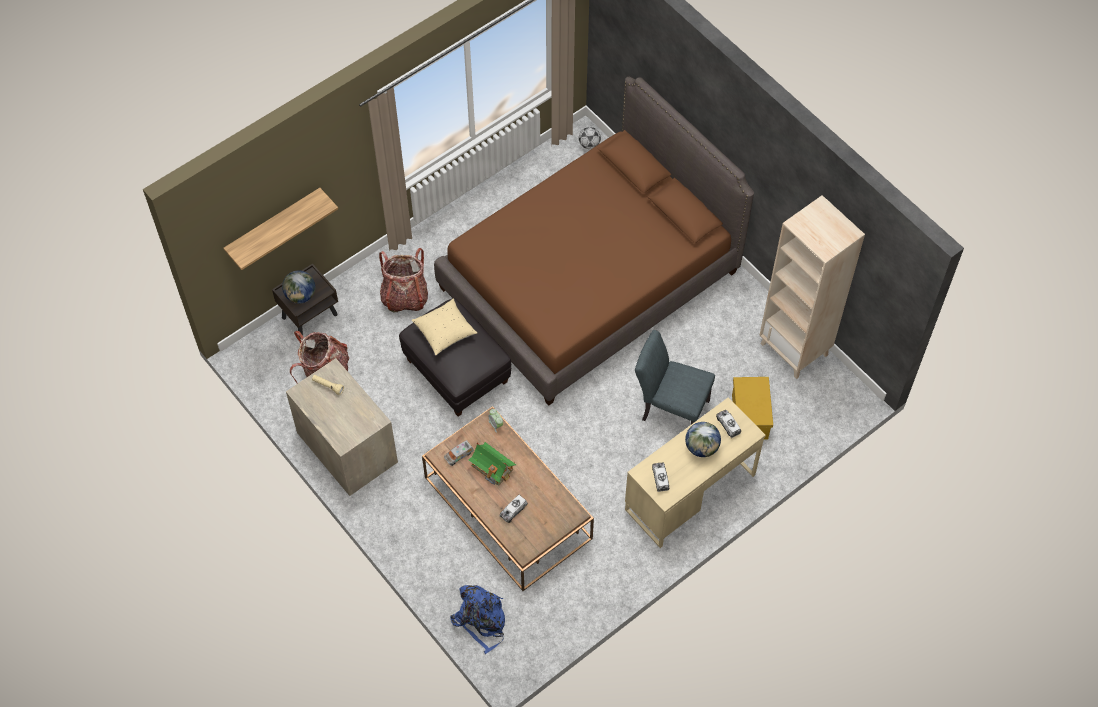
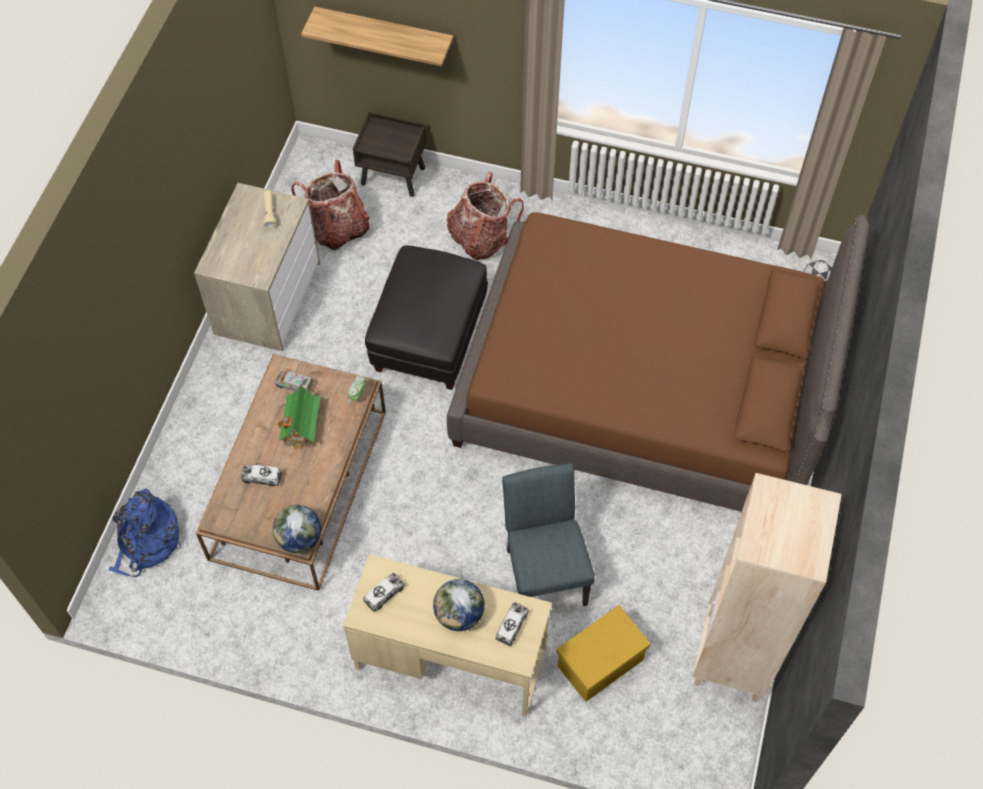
camera: 55 degrees right, 0 degrees up
globe [282,270,315,304] -> globe moved to [273,505,321,553]
beige pillow [412,299,477,355] -> none

